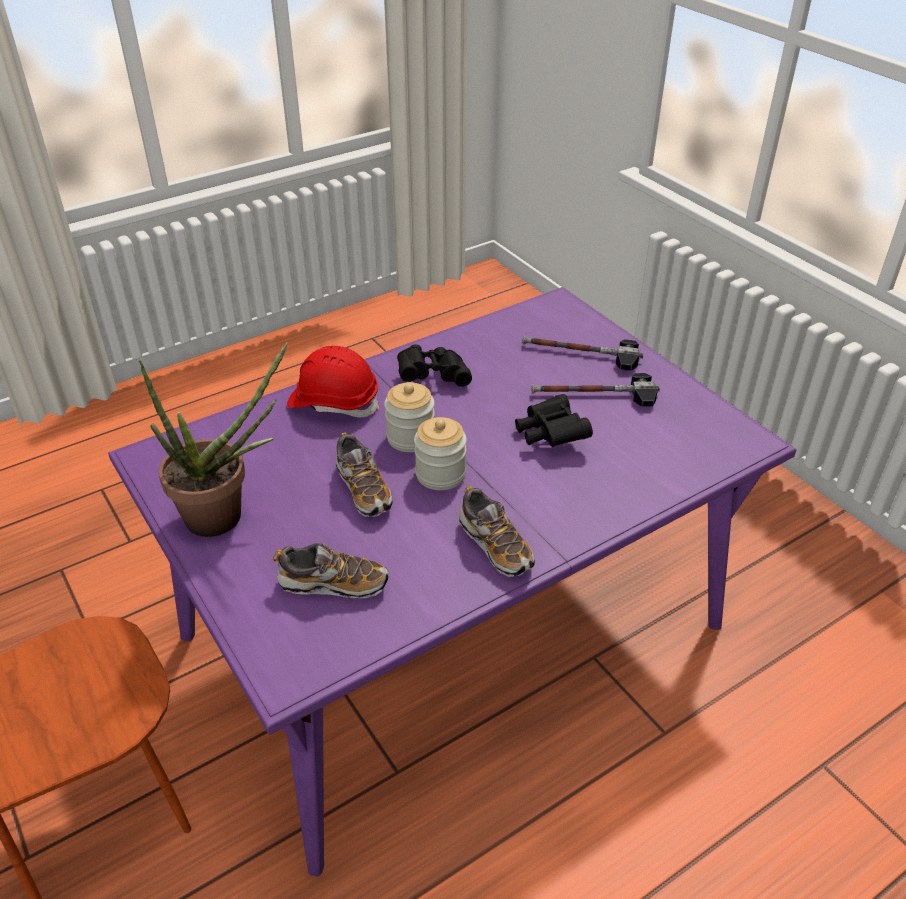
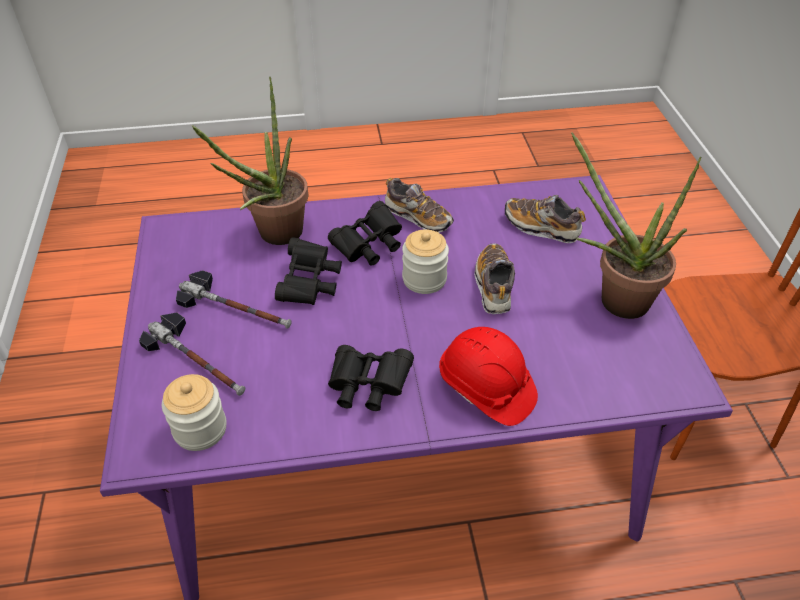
camera: 155 degrees left, 5 degrees up
jar [384,382,435,452] -> jar moved to [162,374,227,451]
shoe [459,486,535,577] -> shoe turned 135 degrees clockwise [385,178,454,233]
none -> potted plant [191,76,308,245]
none -> black binoculars [328,201,402,266]

